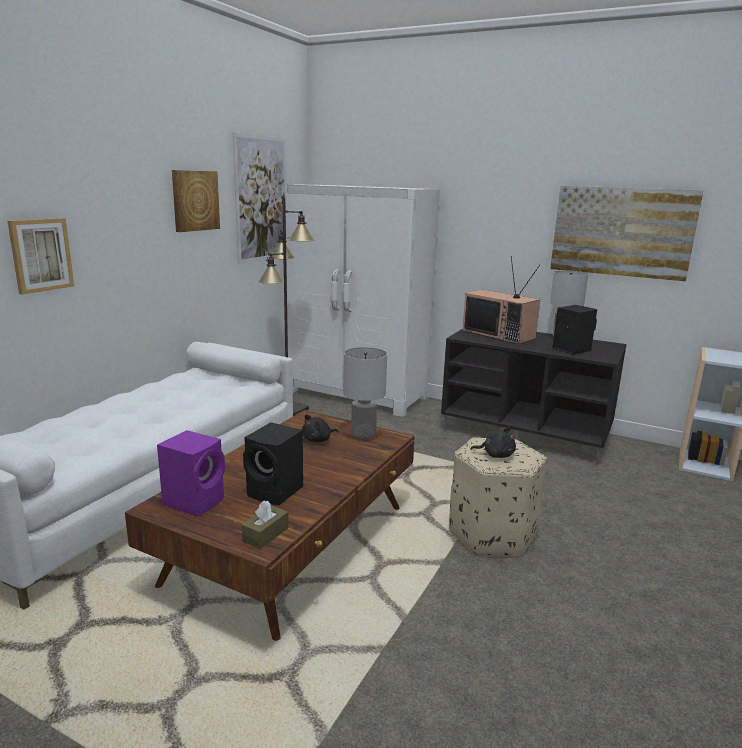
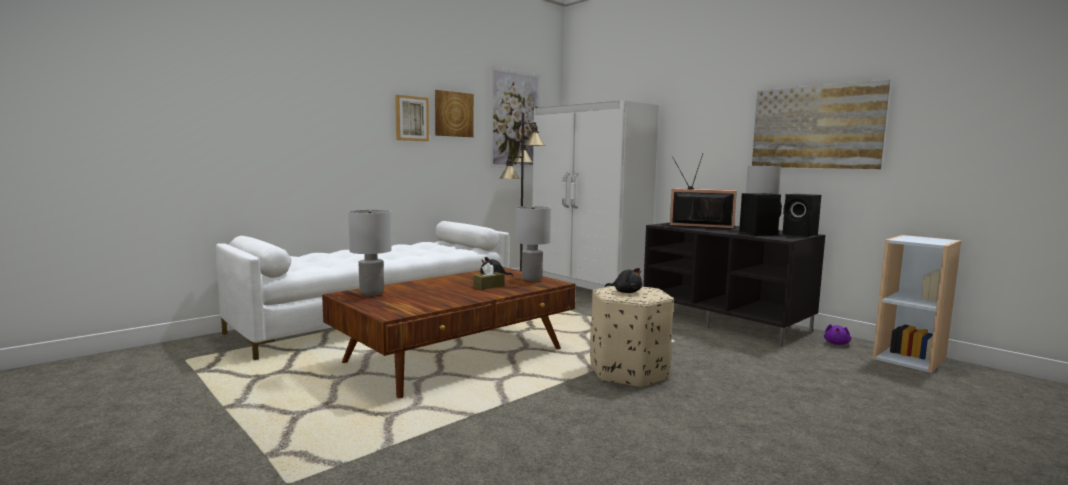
camera: 20 degrees right, 10 degrees down
picture [7,218,74,295] -> picture moved to [395,95,429,141]
purple speaker [157,430,225,517] -> grey table lamp [348,210,392,296]
brown tissue box [242,501,289,549] -> brown tissue box moved to [473,263,505,290]
black speaker [243,422,303,505] -> black speaker moved to [782,194,821,237]
television [462,256,540,344] -> television turned 135 degrees clockwise [670,153,737,229]
none -> purple plush toy [824,324,851,345]

